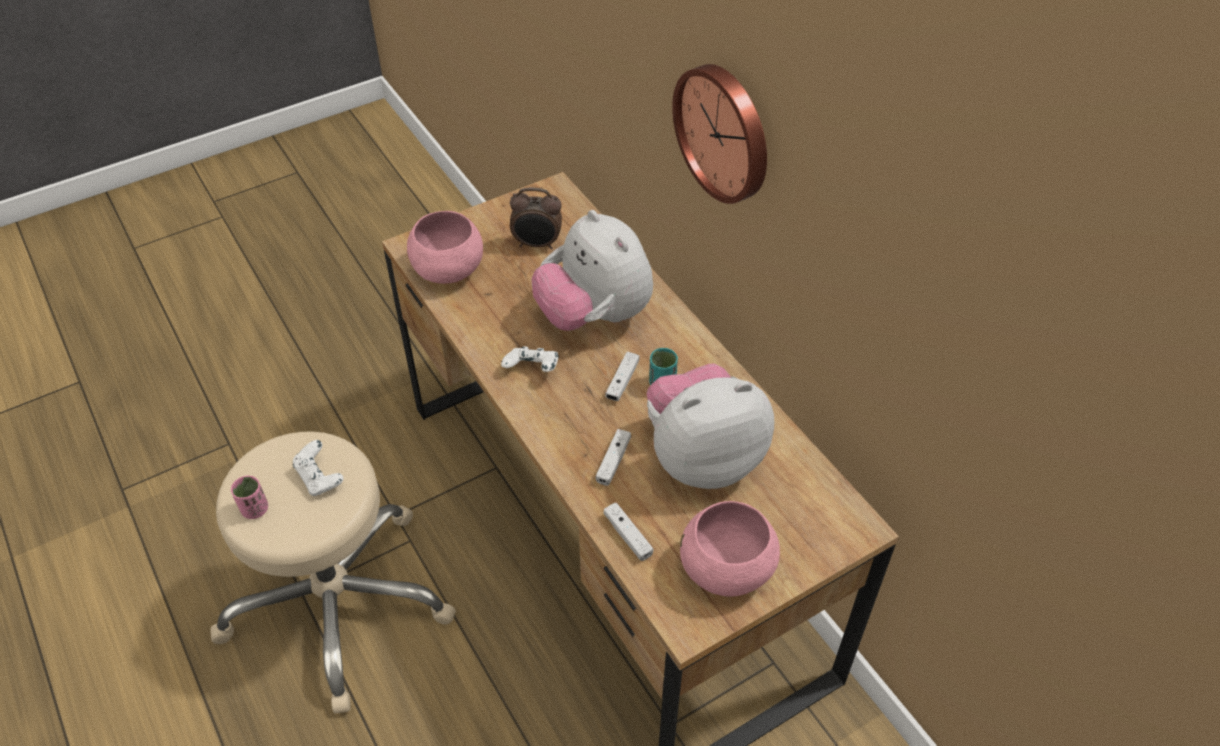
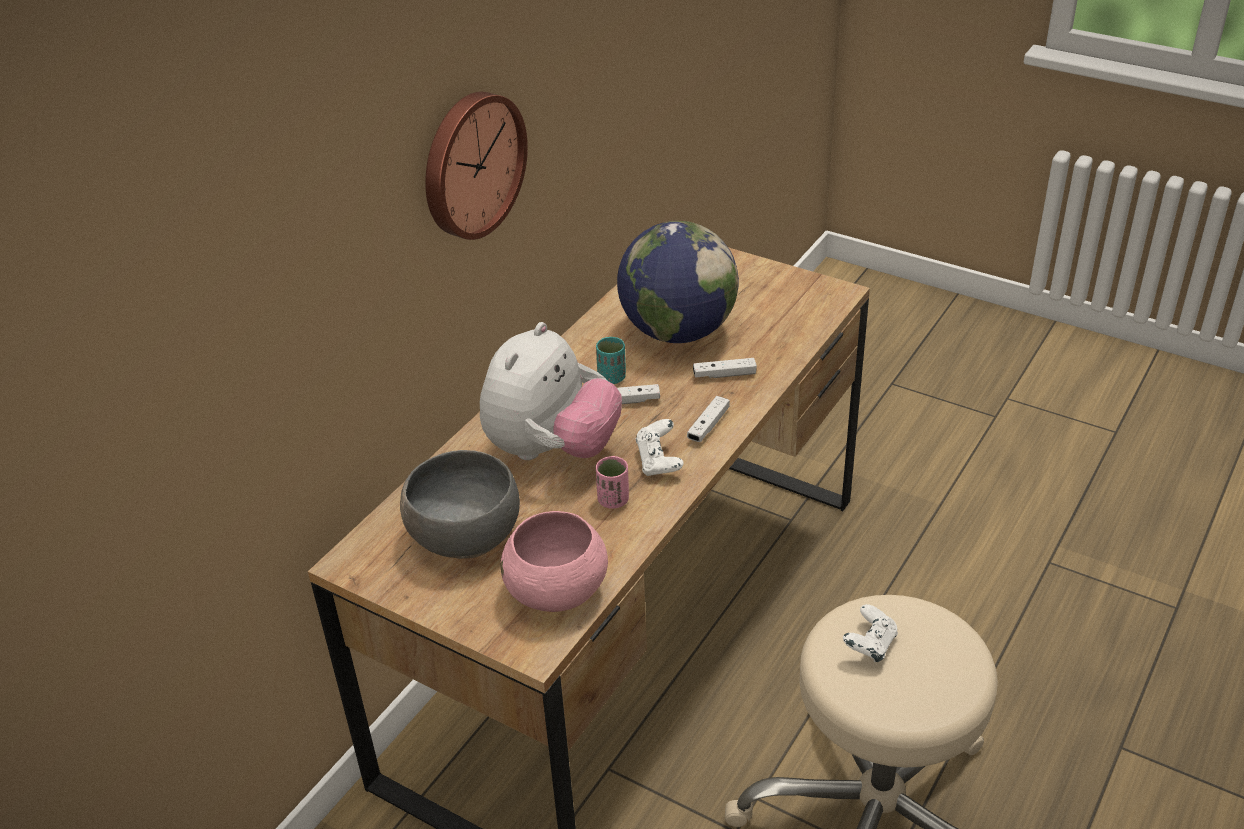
camera: 115 degrees left, 10 degrees down
pink cup [231,476,268,519] -> pink cup moved to [596,456,629,509]
alarm clock [510,188,562,249] -> grey bowl [400,450,520,559]
white game controller [604,502,653,561] -> white game controller moved to [687,396,730,442]
plush toy [647,364,774,489] -> globe [617,221,739,343]
pink bowl [680,501,780,597] -> none

